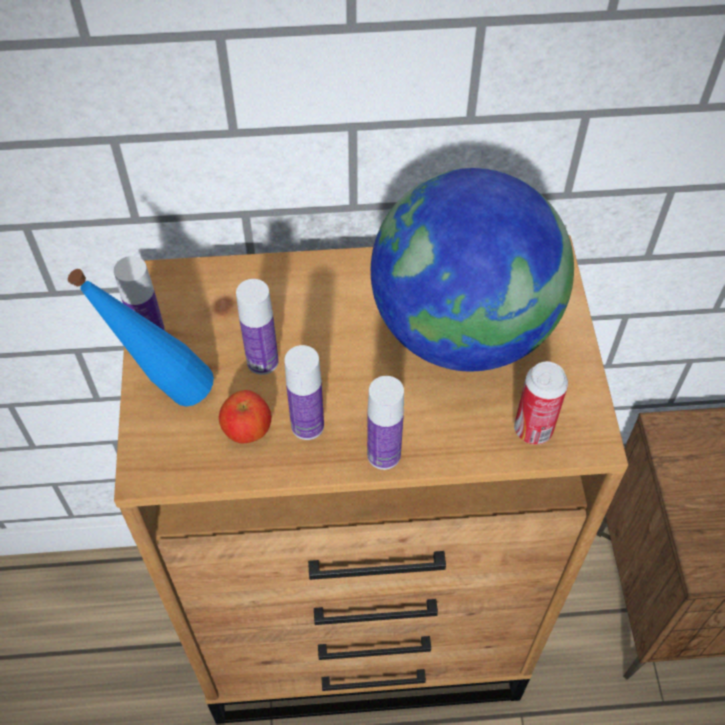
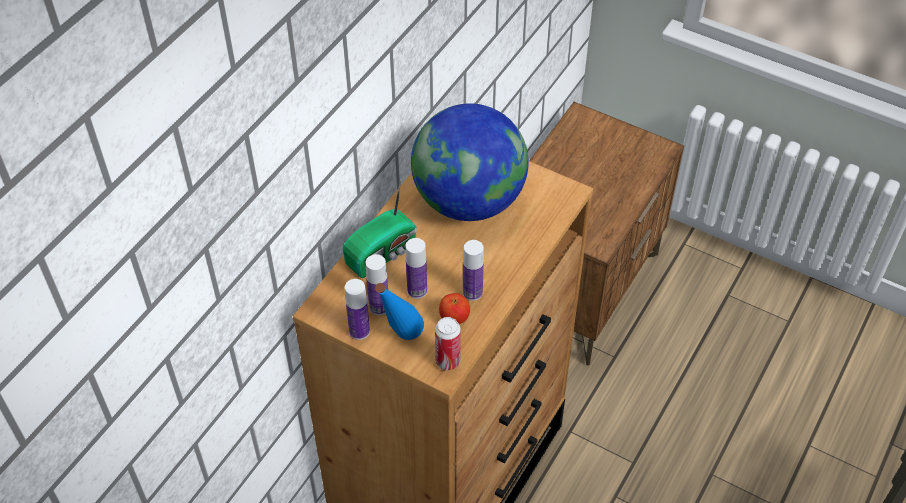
camera: 55 degrees left, 5 degrees down
bottle [367,376,404,470] -> bottle moved to [366,254,388,315]
can [514,361,568,445] -> can moved to [435,317,461,370]
none -> radio [343,178,417,278]

